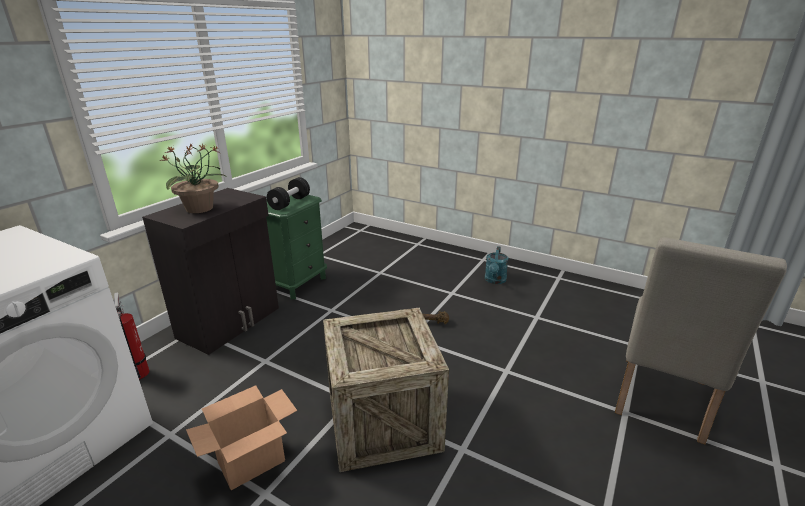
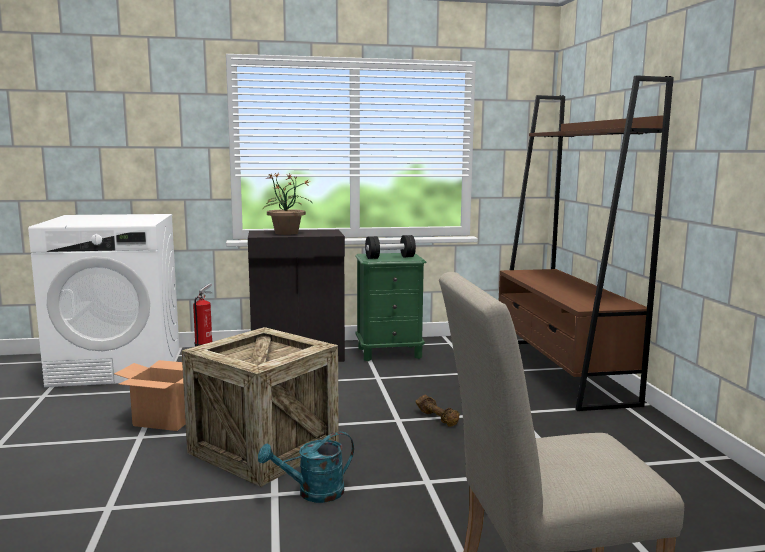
camera: 50 degrees right, 15 degrees down
turquoise watering can [485,246,508,284] -> turquoise watering can moved to [258,432,354,503]
none -> brown bookcase [499,75,674,411]

